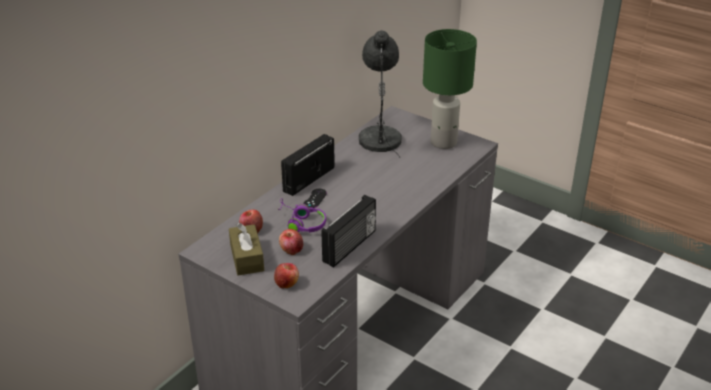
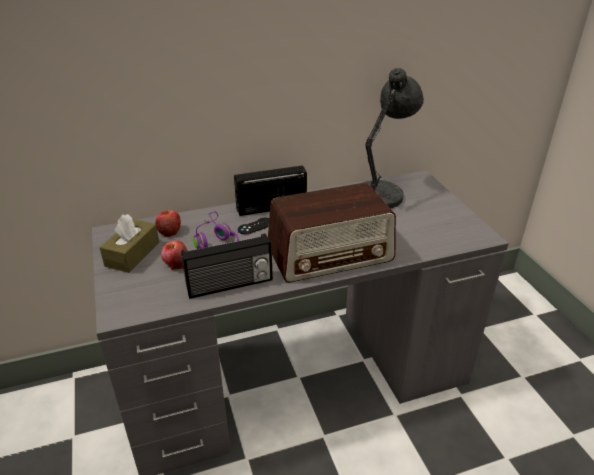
camera: 35 degrees right, 0 degrees up
apple [274,263,299,288] -> none
green table lamp [423,29,477,149] -> none
none -> radio [268,183,396,283]

